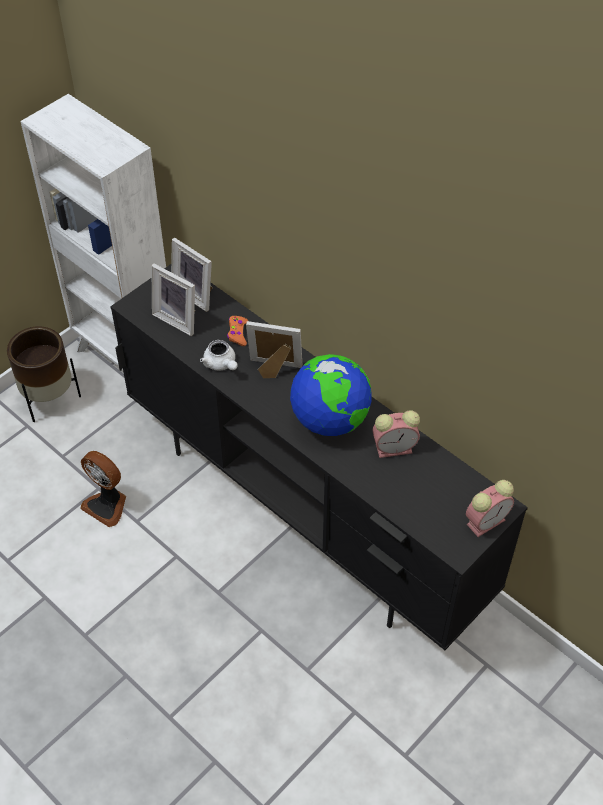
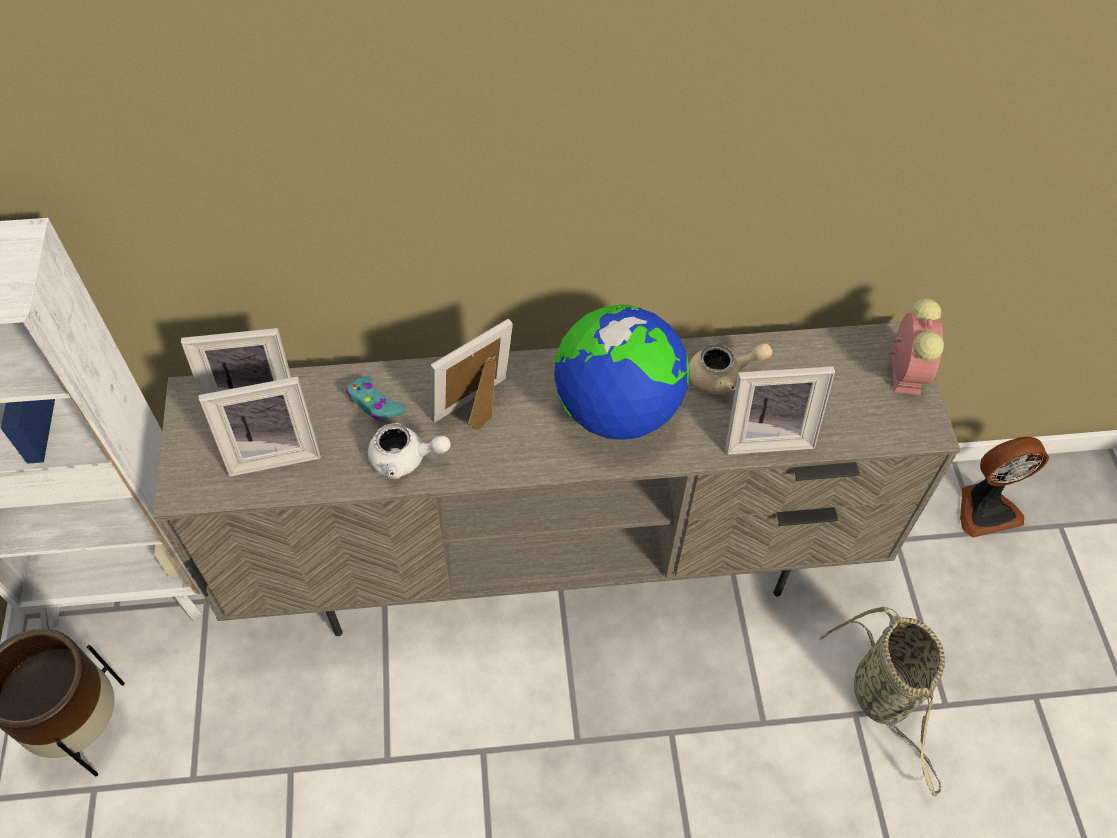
camera: 50 degrees left, 5 degrees up
fan [80,451,126,527] -> fan moved to [960,437,1049,538]
black tv stand [110,264,527,650] -> beige tv stand [153,322,960,636]
orange game controller [227,316,249,346] -> turquoise game controller [346,376,406,421]
alarm clock [372,410,420,458] -> beige teapot [689,343,772,395]
none -> picture frame [725,366,835,455]
none -> basket [819,607,945,797]

